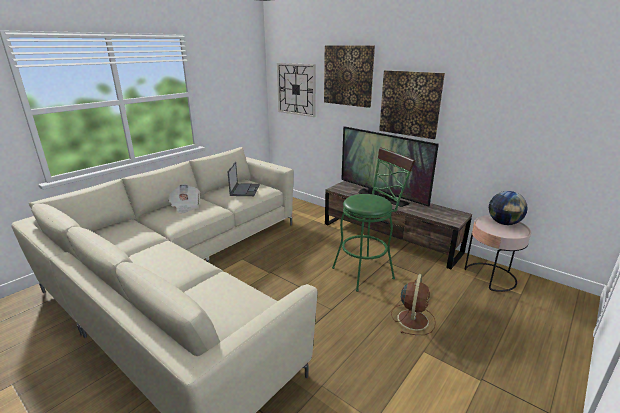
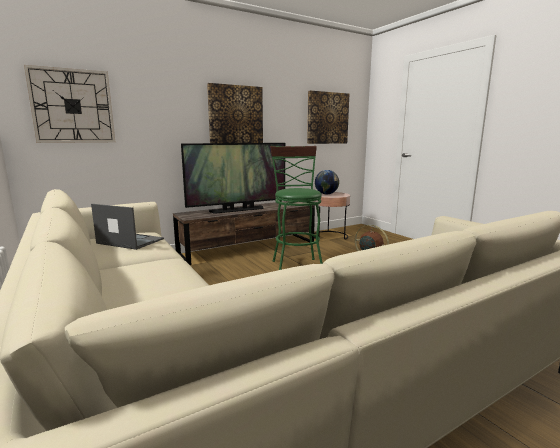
camera: 70 degrees left, 10 degrees down
newspaper [168,184,200,214] -> none
picture [324,45,375,108] -> picture moved to [307,90,349,144]

